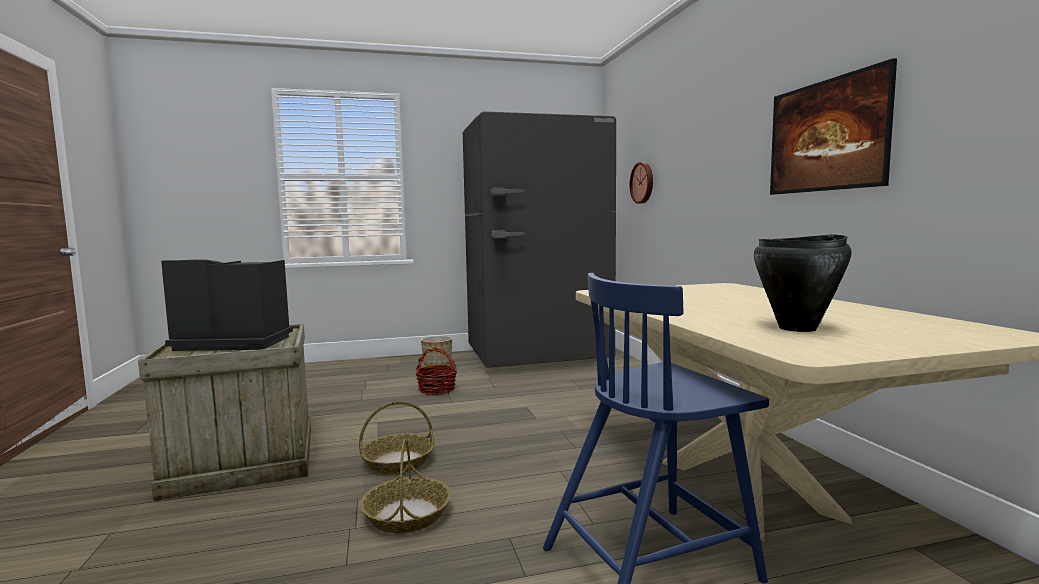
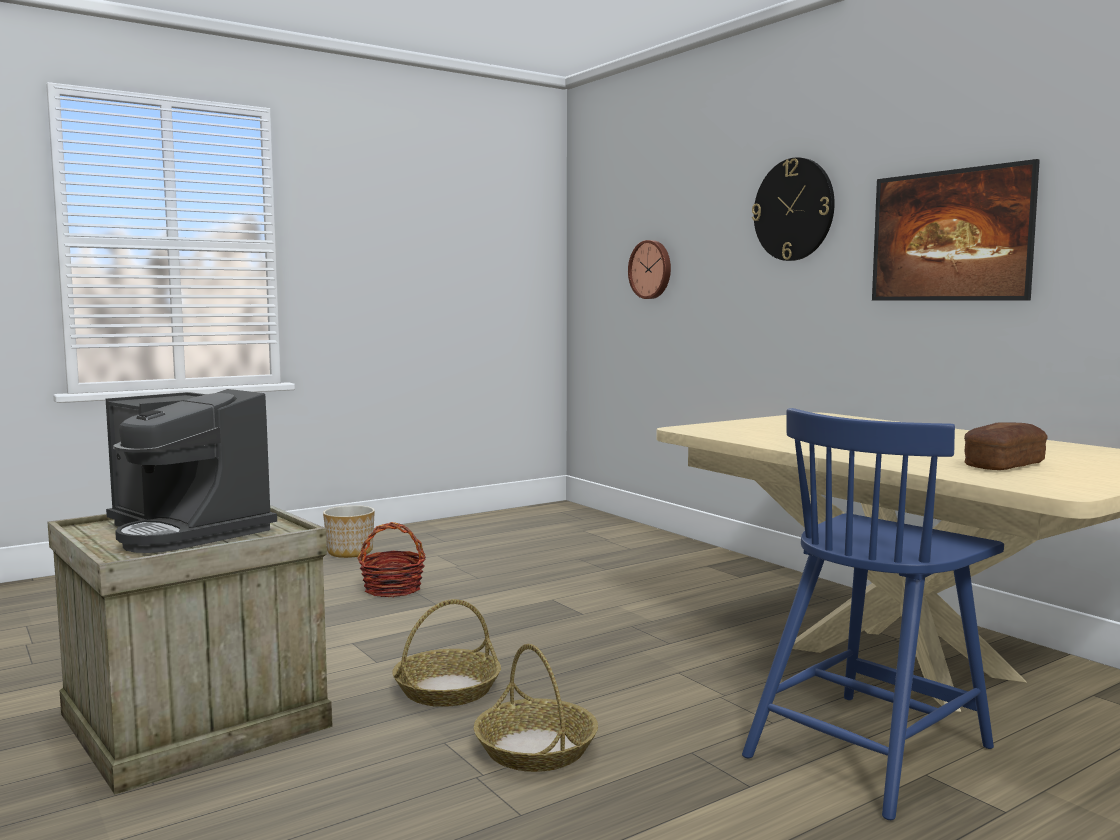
camera: 20 degrees left, 0 degrees up
coffee machine [161,259,293,351] -> coffee machine turned 120 degrees counterclockwise [106,389,277,553]
grey fridge [463,111,616,368] -> none
black cooking pot [754,234,851,332] -> bread [964,422,1048,470]
none -> wall clock [752,157,835,261]

